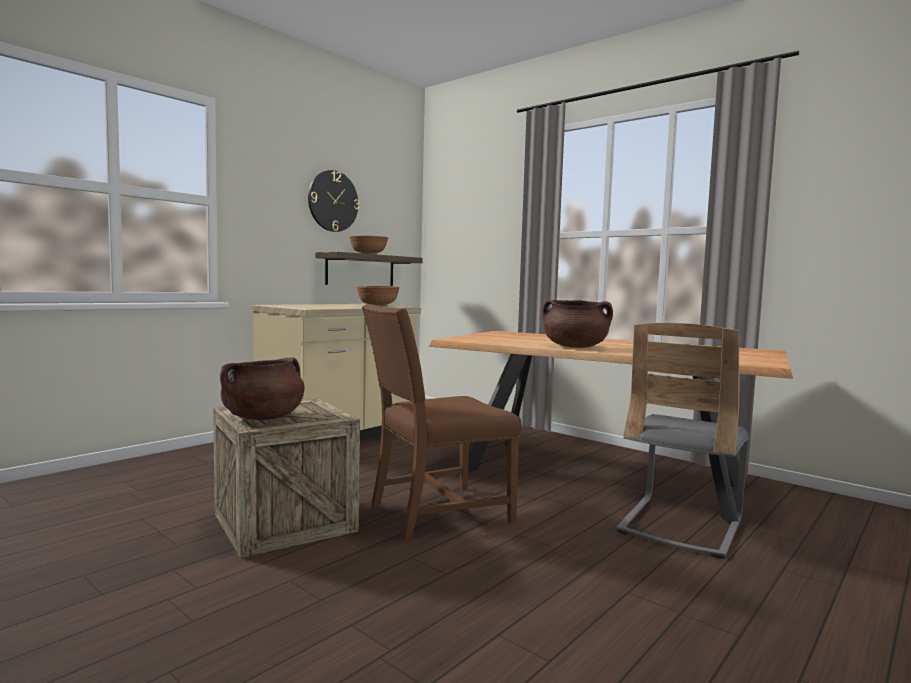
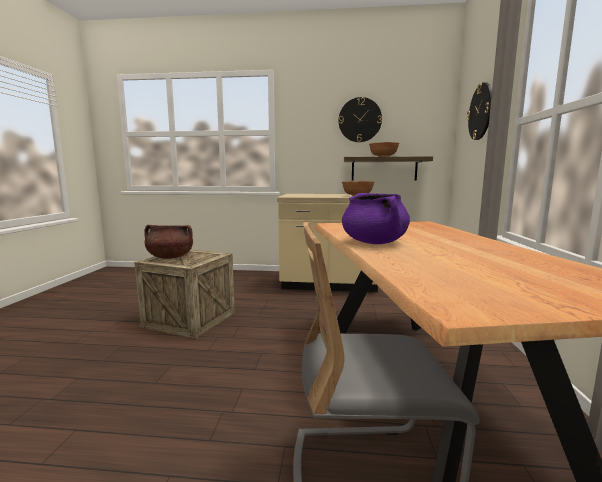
camera: 55 degrees right, 5 degrees up
brown chair [362,304,521,540] -> none
brown cooking pot [542,300,613,348] -> purple cooking pot [342,193,410,244]
none -> wall clock [467,82,492,140]

